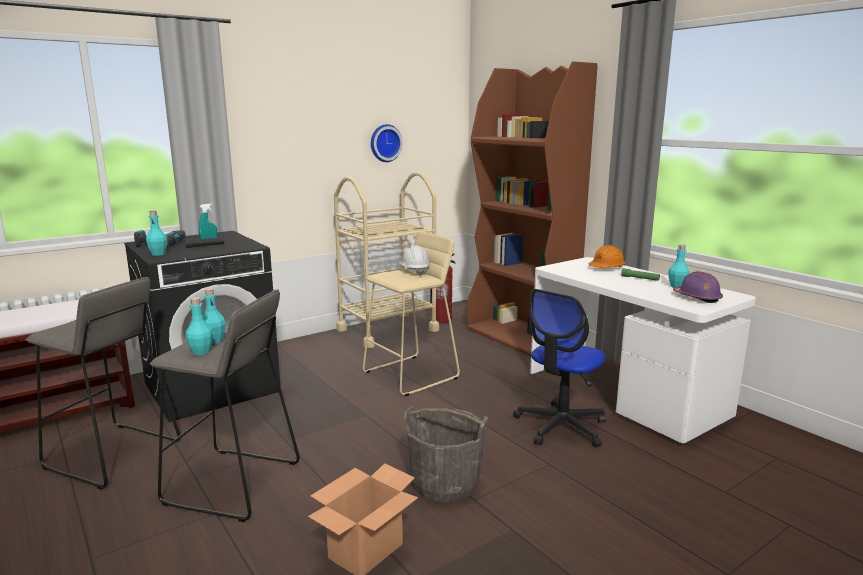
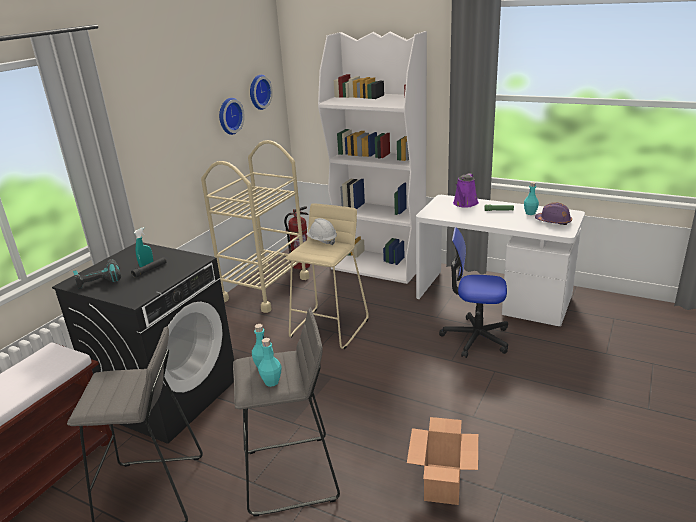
camera: 25 degrees left, 10 degrees up
turquoise bottle [146,210,167,256] -> none
grey bucket [404,406,487,503] -> none
brown bookcase [467,61,598,357] -> white bookcase [318,31,427,284]
office chair [513,289,606,447] -> office chair turned 90 degrees clockwise [439,227,508,358]
orange hard hat [589,245,625,268] -> purple watering can [453,174,479,208]
none -> wall clock [250,75,273,110]

